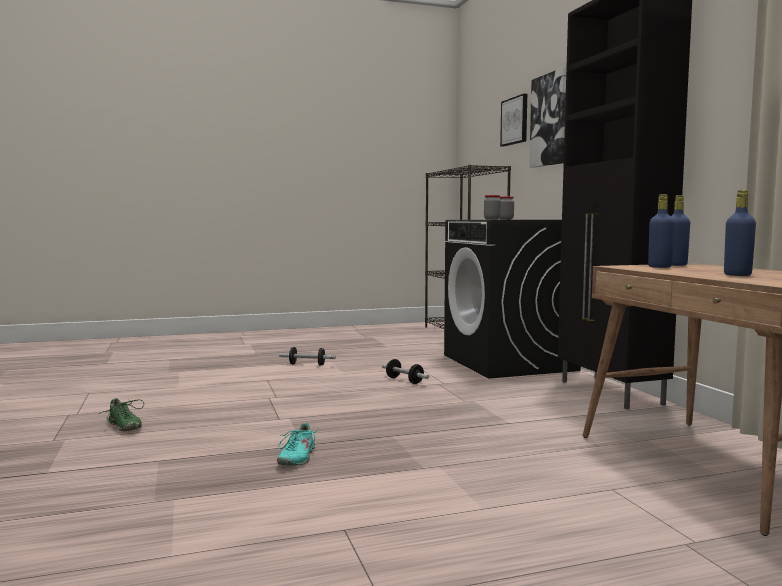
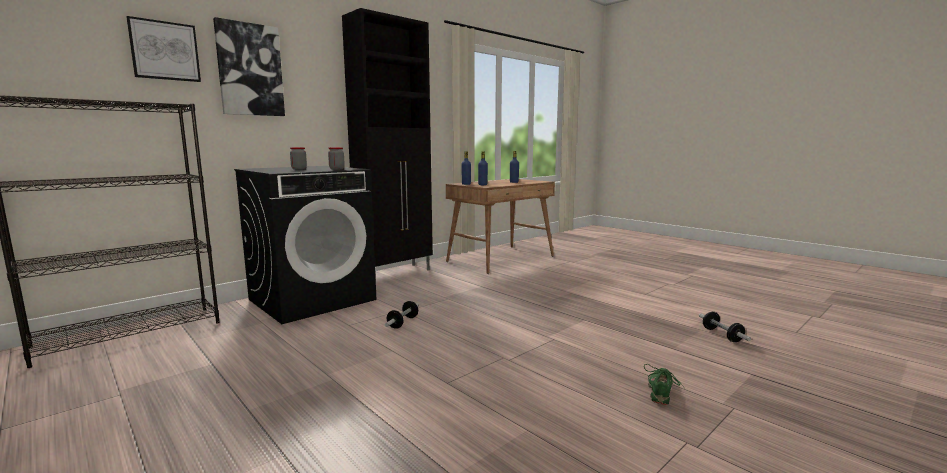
camera: 115 degrees left, 5 degrees up
turquoise shoe [277,423,318,466] -> none
dumbbell [279,347,336,366] -> dumbbell moved to [699,312,751,342]

